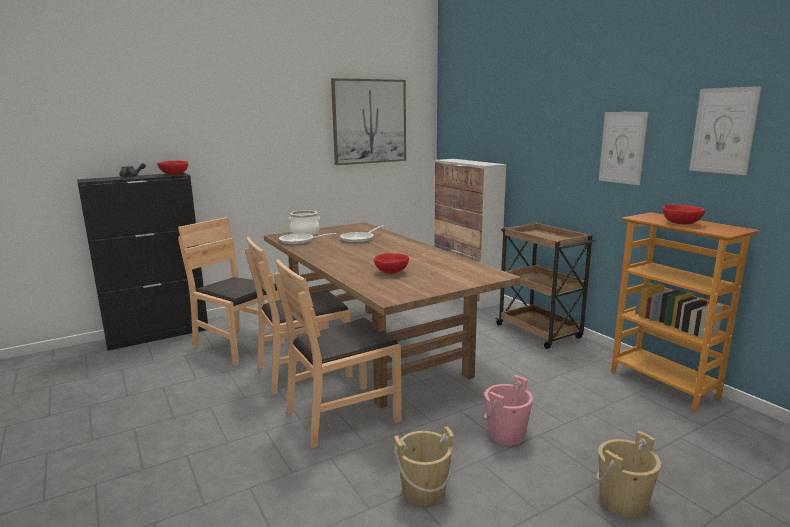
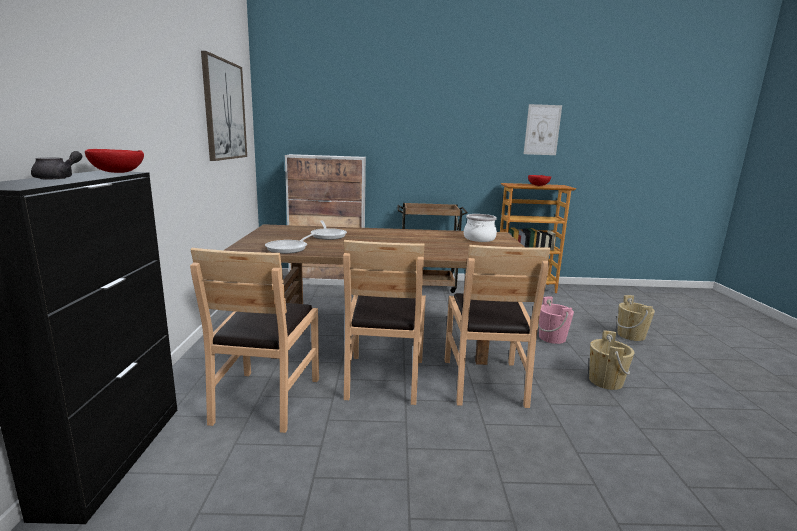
camera: 60 degrees left, 0 degrees up
brown chair [178,217,285,366] -> brown chair turned 60 degrees counterclockwise [190,248,319,433]
cooking pot [288,211,320,235] -> cooking pot moved to [464,214,497,242]
red bowl [374,253,409,274] -> none
picture [599,112,648,185] -> none

